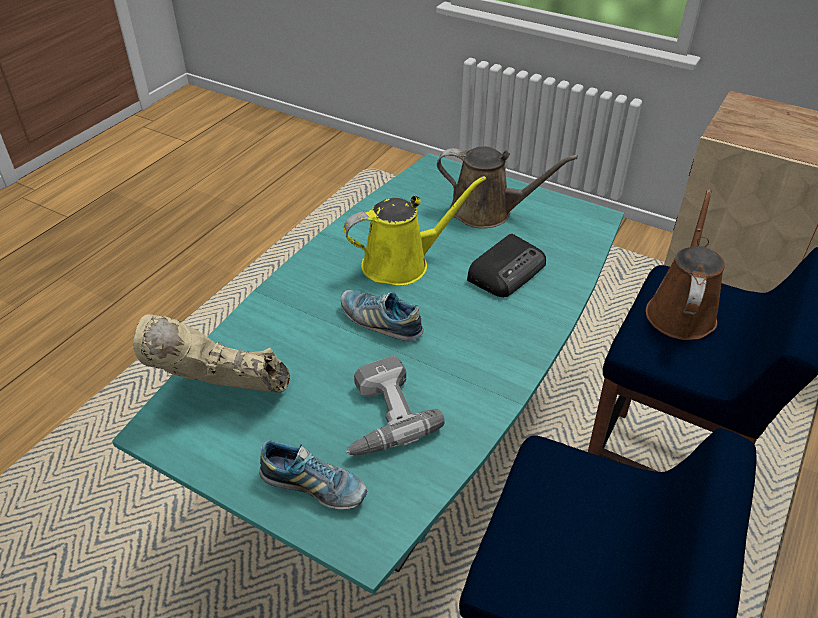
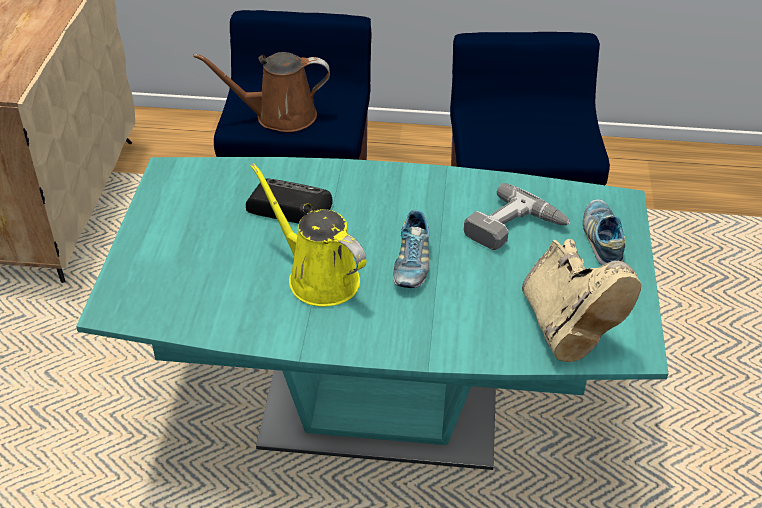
camera: 115 degrees left, 0 degrees up
brown watering can [437,146,578,229] -> none

